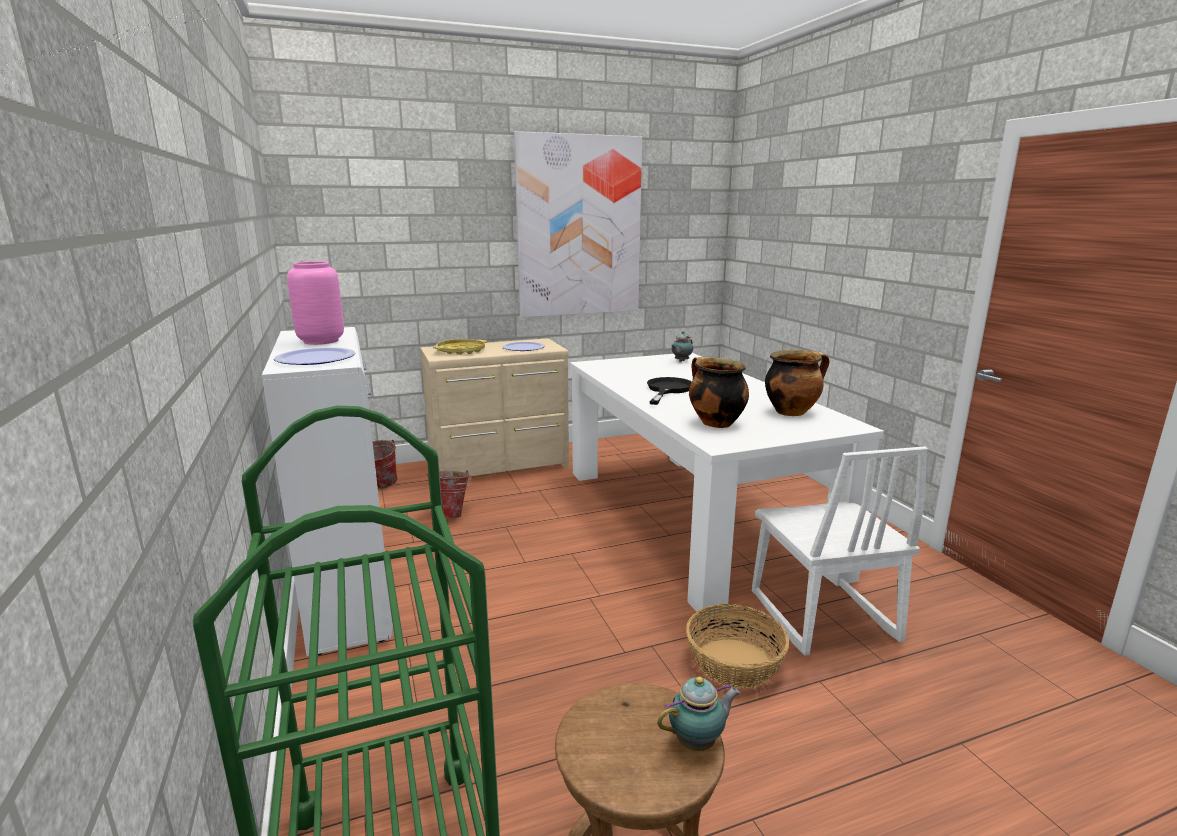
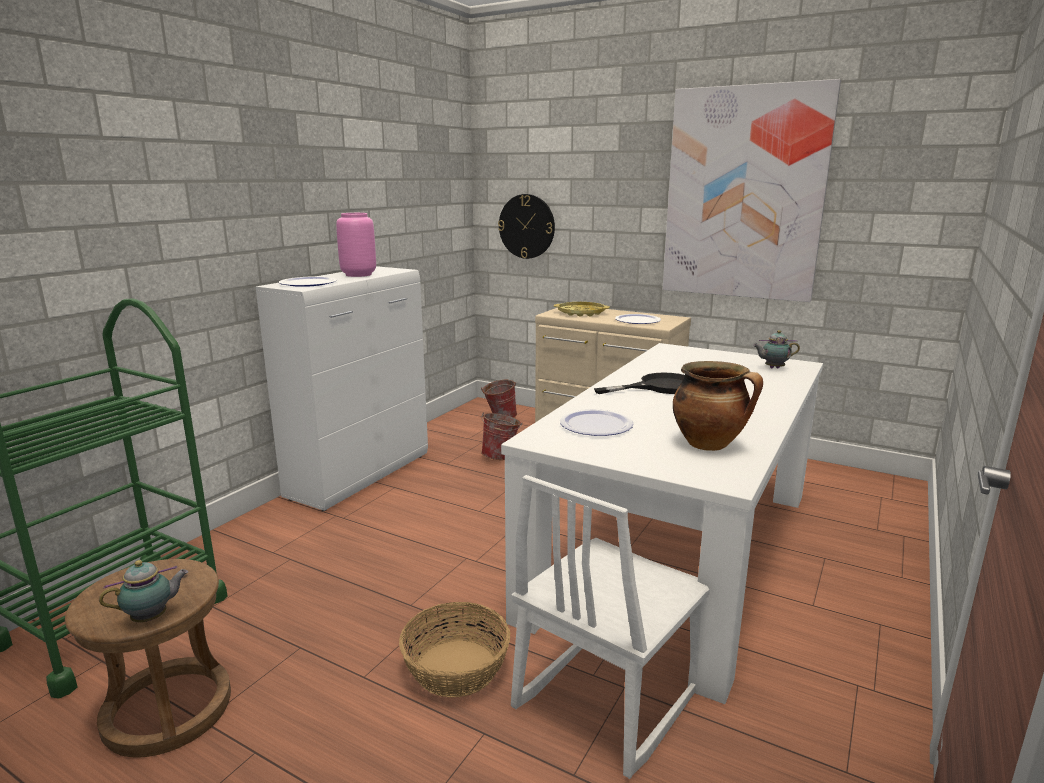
camera: 50 degrees right, 0 degrees up
teapot [657,677,740,751] -> teapot turned 60 degrees counterclockwise [99,560,188,622]
cooking pot [689,357,749,428] -> plate [560,409,634,436]
none -> wall clock [498,194,555,259]

